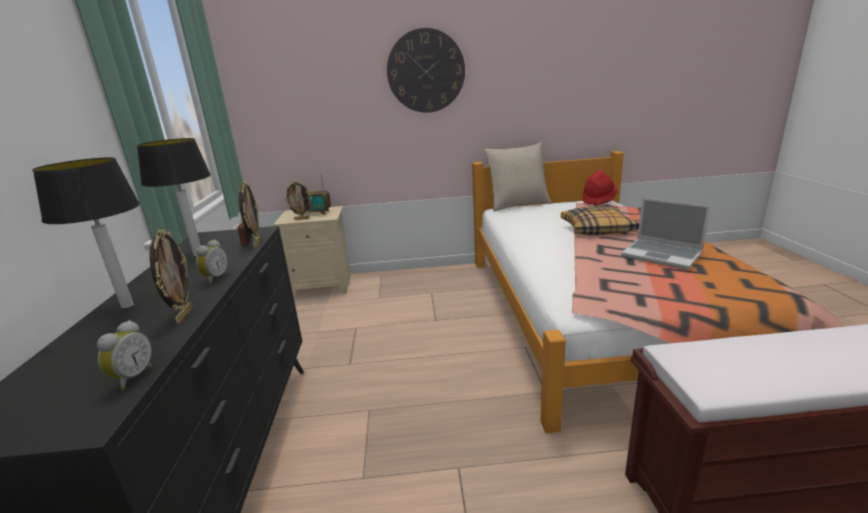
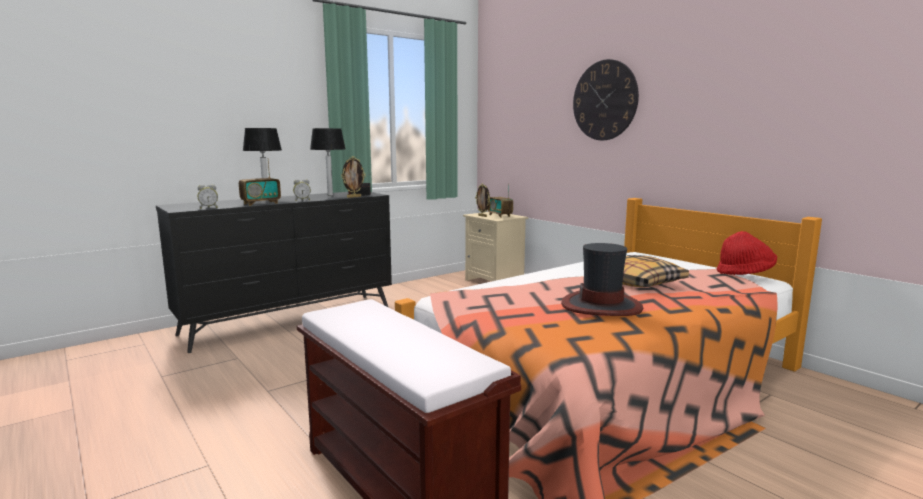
camera: 55 degrees right, 10 degrees down
picture frame [149,229,193,324] -> radio [239,158,281,206]
beige pillow [484,142,551,211] -> none
laptop [621,198,710,270] -> hat [561,243,643,316]

